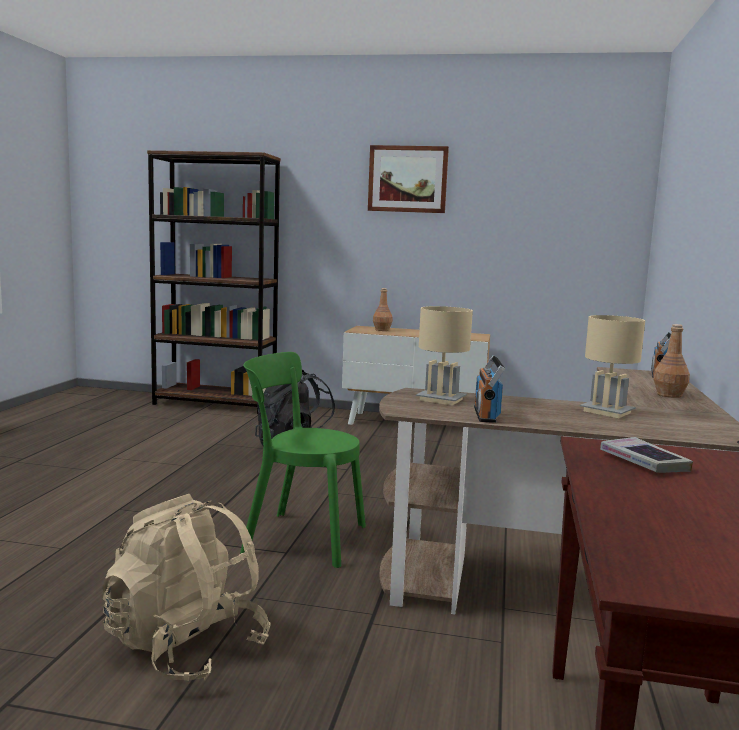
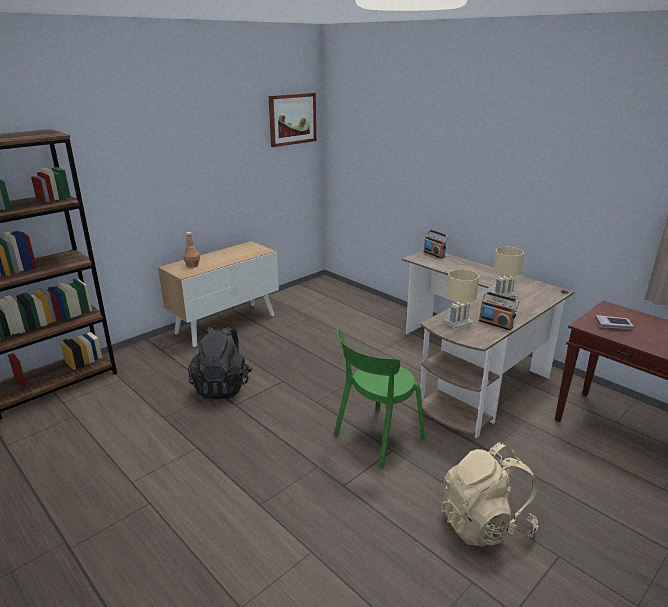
camera: 55 degrees left, 15 degrees up
picture [368,145,449,213] -> picture moved to [269,93,316,147]
brown bottle [653,324,690,398] -> none

